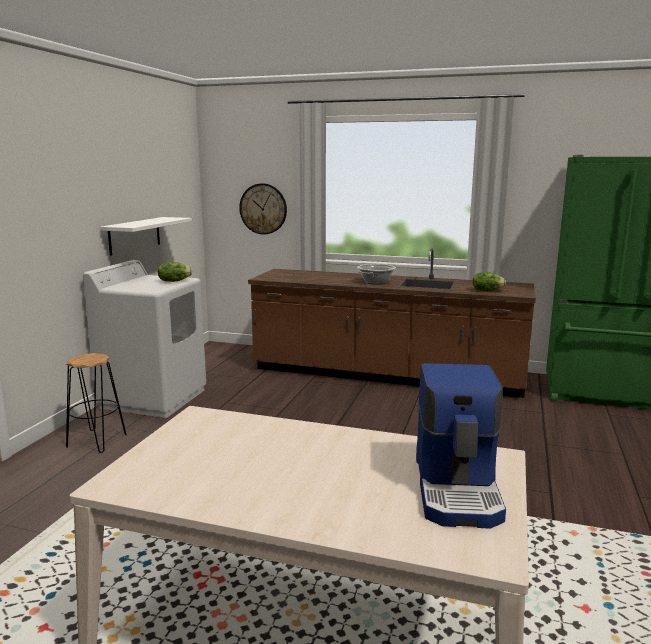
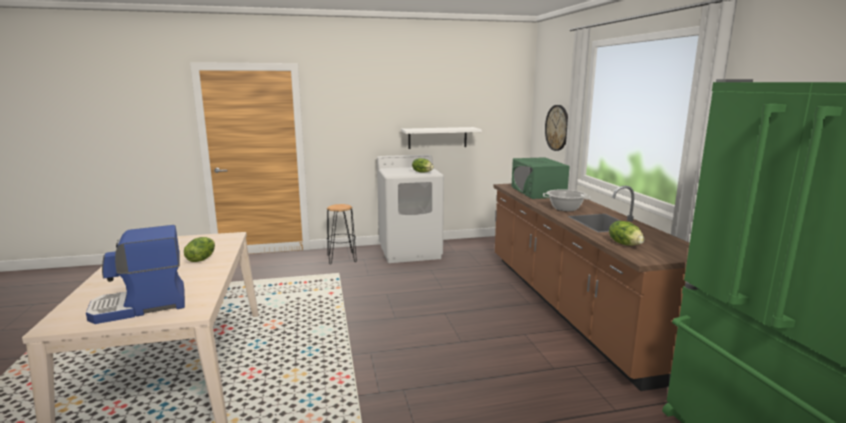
camera: 60 degrees right, 0 degrees up
none -> lettuce [184,237,215,262]
none -> green microwave [511,157,570,199]

